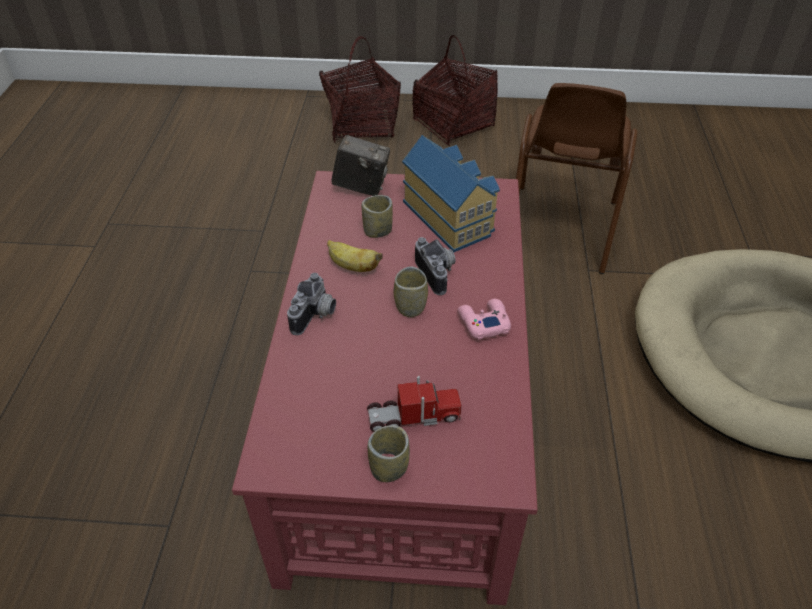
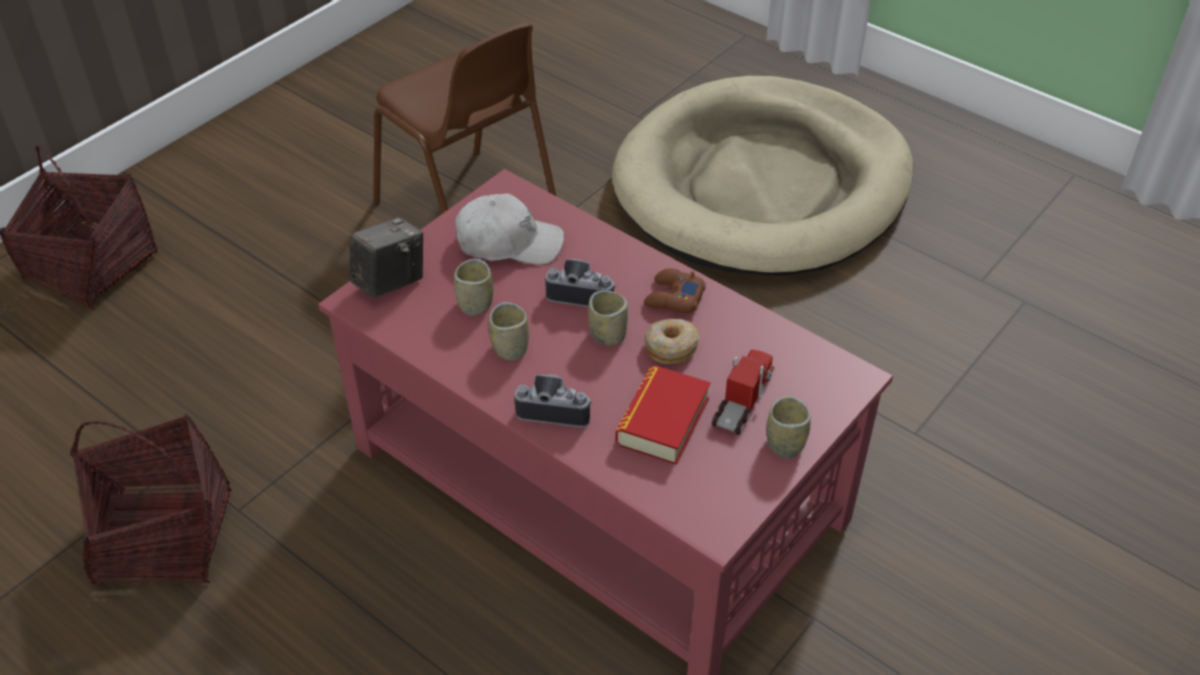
camera: 55 degrees left, 0 degrees up
camera [287,273,336,335] -> camera turned 45 degrees counterclockwise [514,374,592,428]
banana [327,240,383,272] -> cup [489,302,529,361]
toy house [402,135,500,252] -> white cap [456,193,564,265]
basket [412,35,498,146] -> basket moved to [70,414,232,584]
pink game controller [457,299,511,340] -> brown game controller [644,268,706,313]
none -> book [616,365,711,465]
none -> donut [645,319,700,364]

